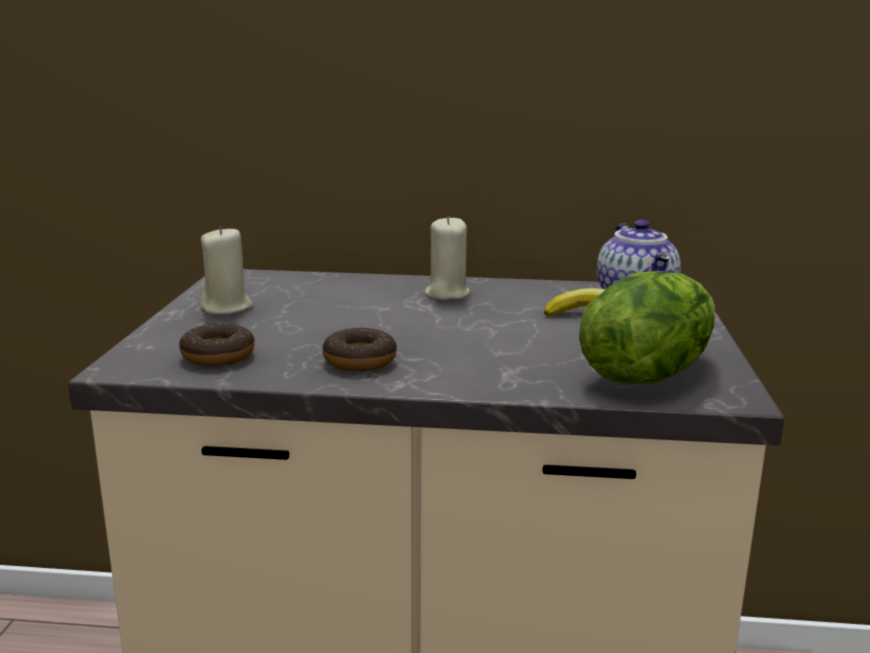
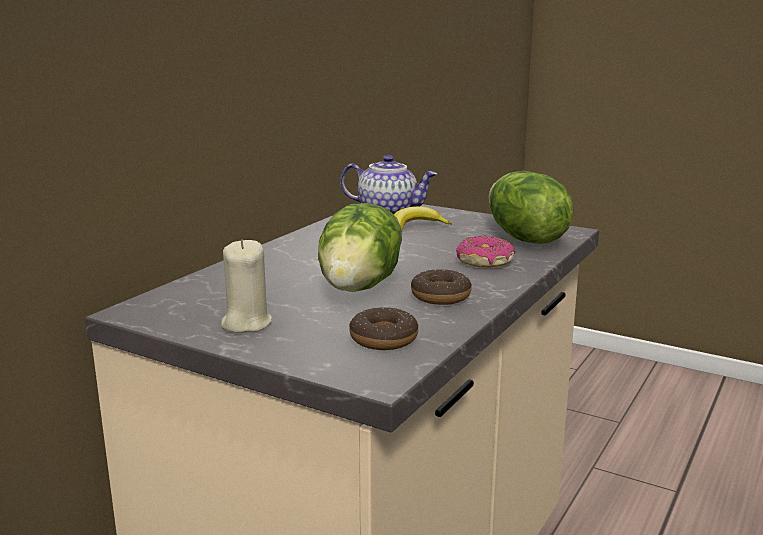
camera: 65 degrees left, 0 degrees up
beige candle [425,216,470,300] -> none
none -> lettuce [318,203,402,292]
none -> donut [456,236,516,268]

